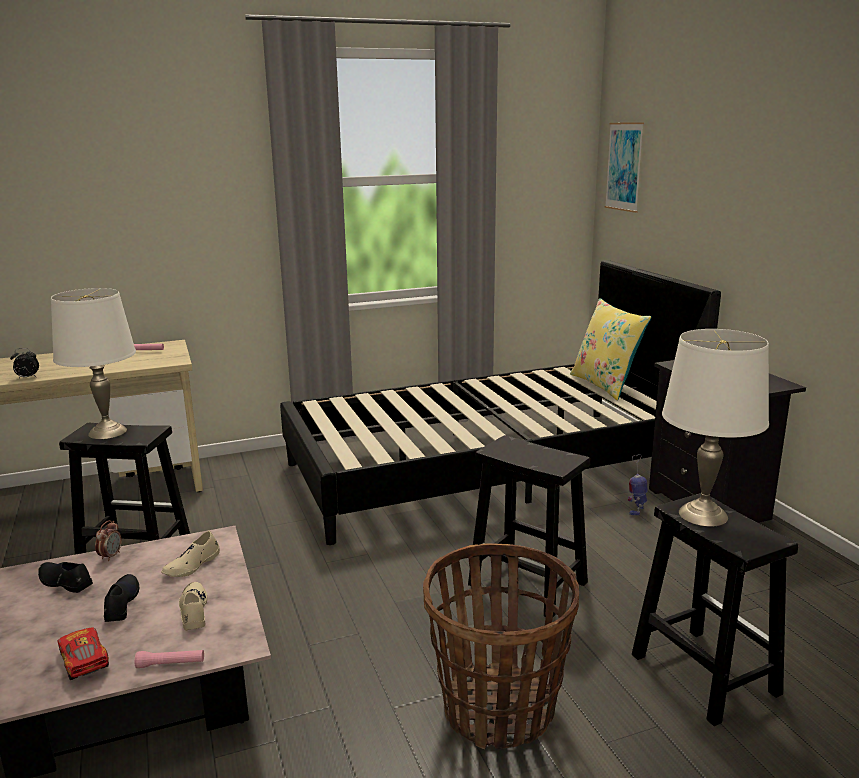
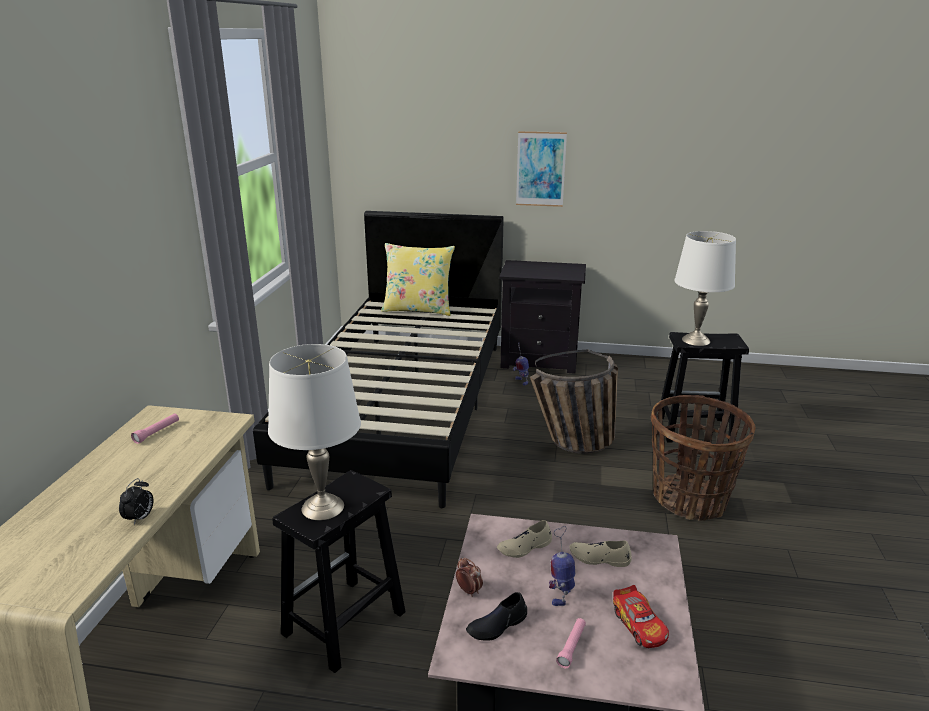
camera: 60 degrees left, 5 degrees up
toy car [57,628,109,680] -> toy car turned 105 degrees counterclockwise [613,585,669,648]
black shoe [104,574,139,622] -> toy robot [549,526,575,606]
pink flashlight [135,650,204,668] -> pink flashlight moved to [556,618,586,668]
beige shoe [161,531,220,577] -> beige shoe turned 90 degrees clockwise [497,520,552,558]
black stool [468,435,590,617] -> basket [530,350,618,454]
picture [605,122,644,213] -> picture moved to [516,131,567,207]

